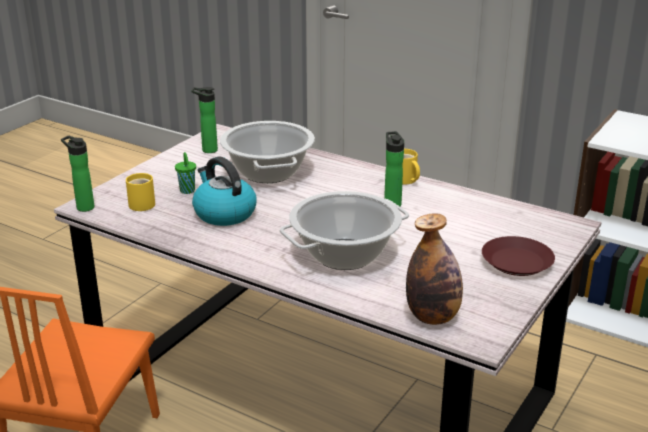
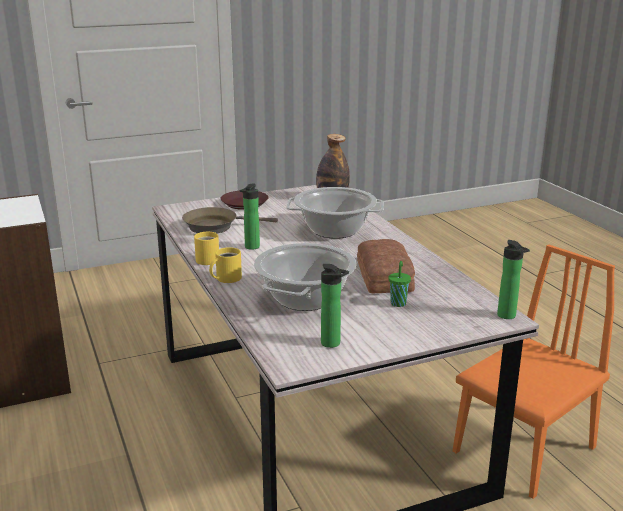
camera: 145 degrees left, 5 degrees down
yellow mug [126,173,155,211] -> yellow mug moved to [209,247,242,283]
kettle [192,156,257,226] -> bread [357,239,415,293]
none -> brown frying pan [182,207,278,233]

